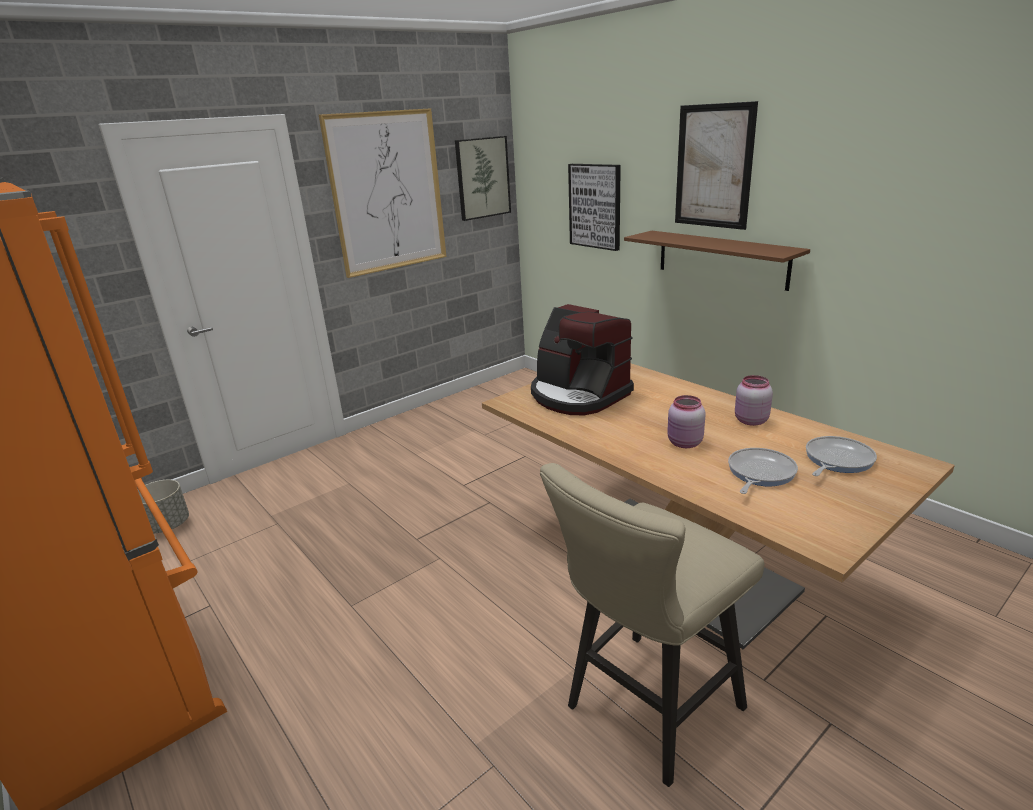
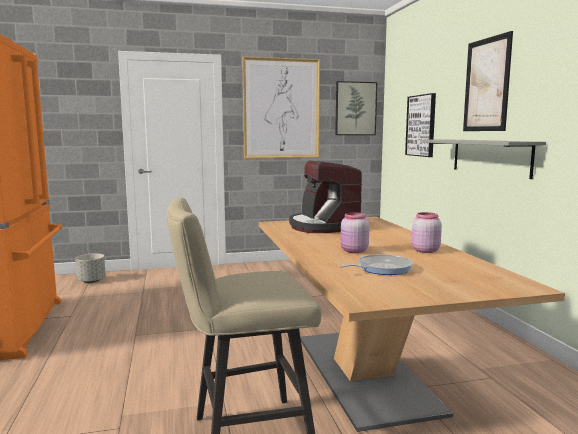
camera: 25 degrees right, 15 degrees down
brown shelf [624,231,810,291] -> grey shelf [421,140,546,179]
frying pan [806,436,877,476] -> none

